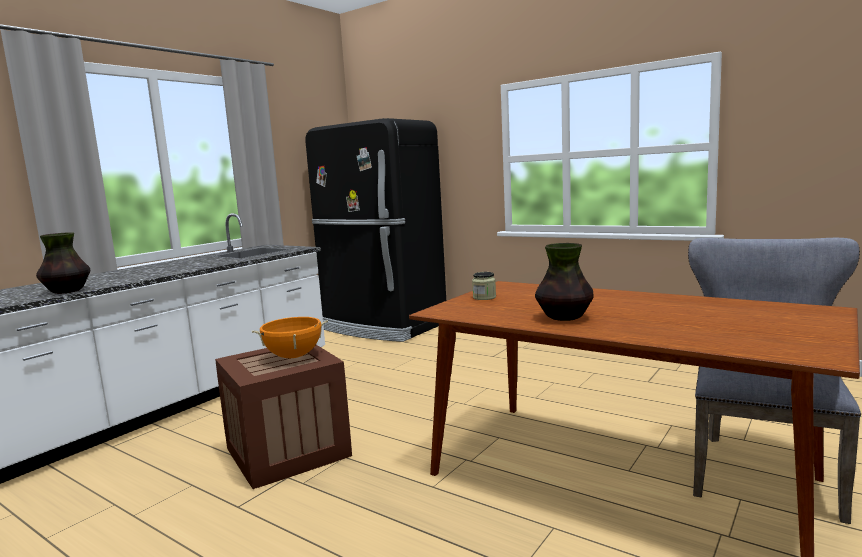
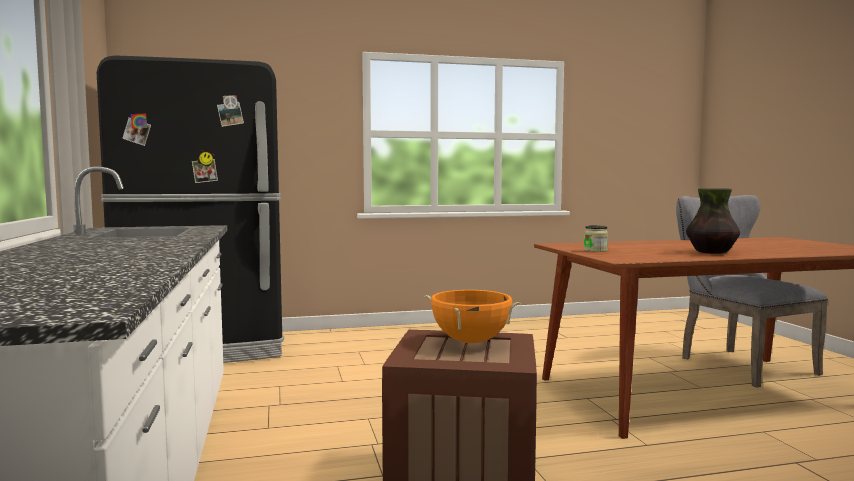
camera: 50 degrees left, 5 degrees down
vase [36,232,91,294] -> none

